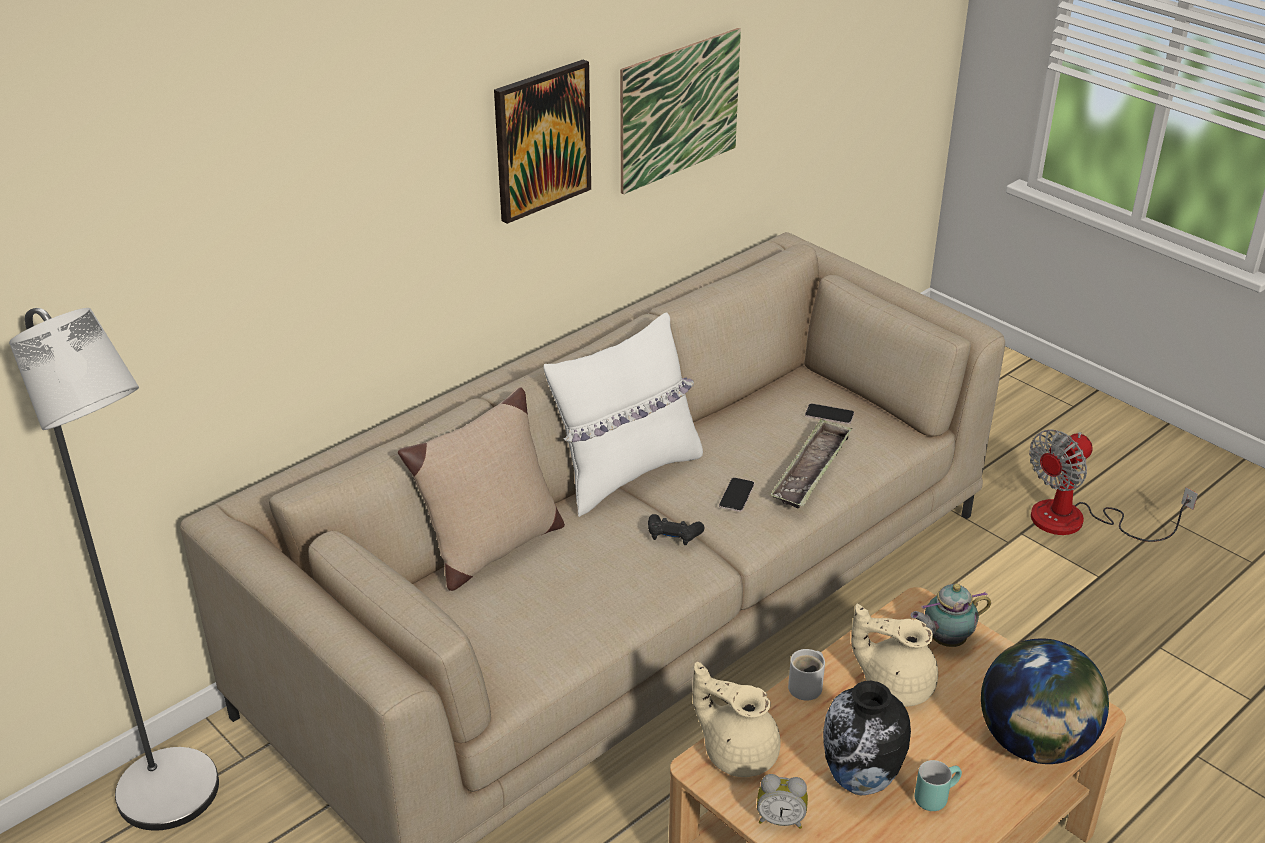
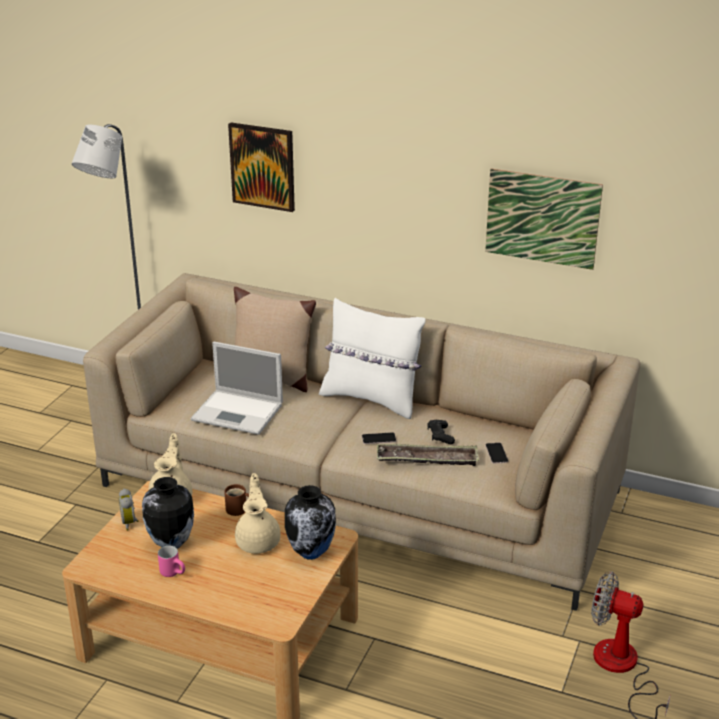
camera: 65 degrees right, 5 degrees down
picture [494,60,591,224] -> picture moved to [228,123,295,212]
black game controller [648,514,705,545] -> black game controller moved to [427,420,455,444]
white mug [788,649,825,700] -> brown mug [224,484,249,516]
teapot [910,584,991,647] -> vase [285,485,336,560]
turquoise mug [914,760,962,811] -> pink mug [158,546,185,577]
globe [981,638,1109,764] -> none
none -> laptop [191,341,283,435]

